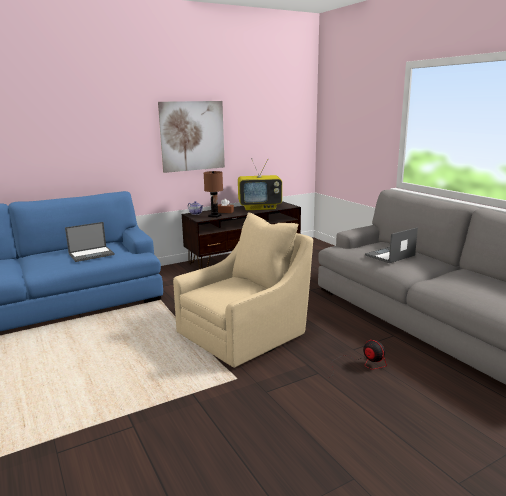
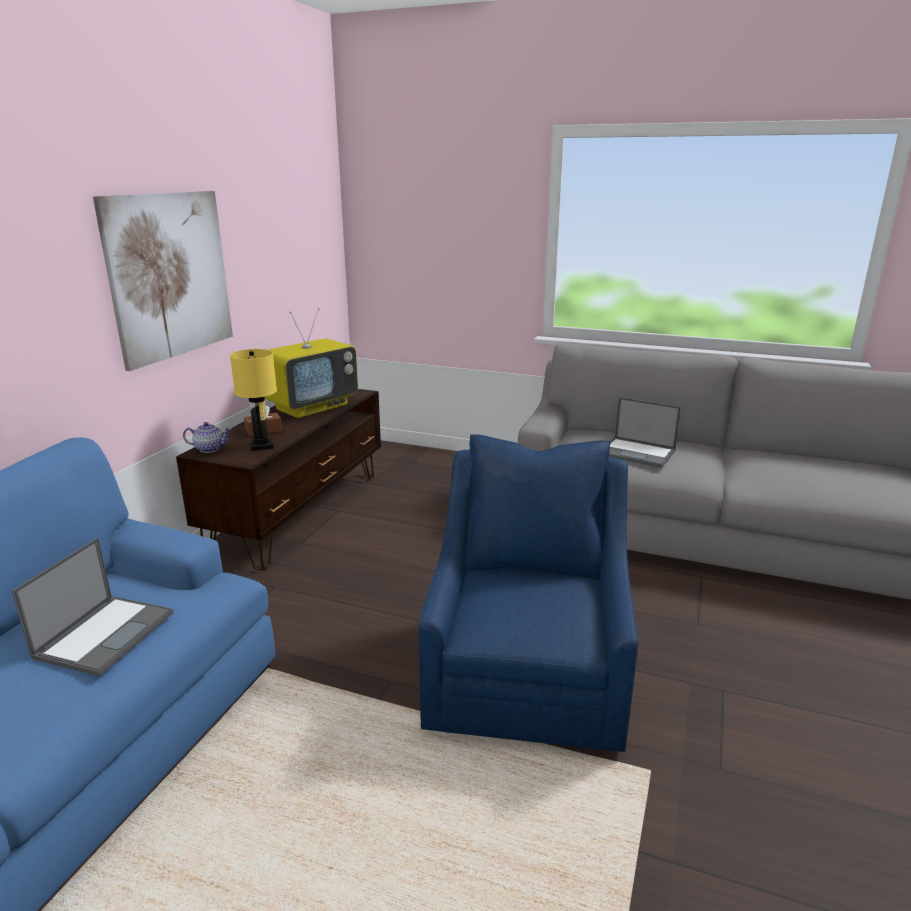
camera: 40 degrees left, 5 degrees up
beige armchair [173,212,313,368] -> blue armchair [419,434,638,752]
brown table lamp [204,171,223,218] -> yellow table lamp [230,349,277,451]
fan [327,340,387,379] -> none
laptop [365,227,418,263] -> laptop turned 75 degrees counterclockwise [609,397,681,468]

